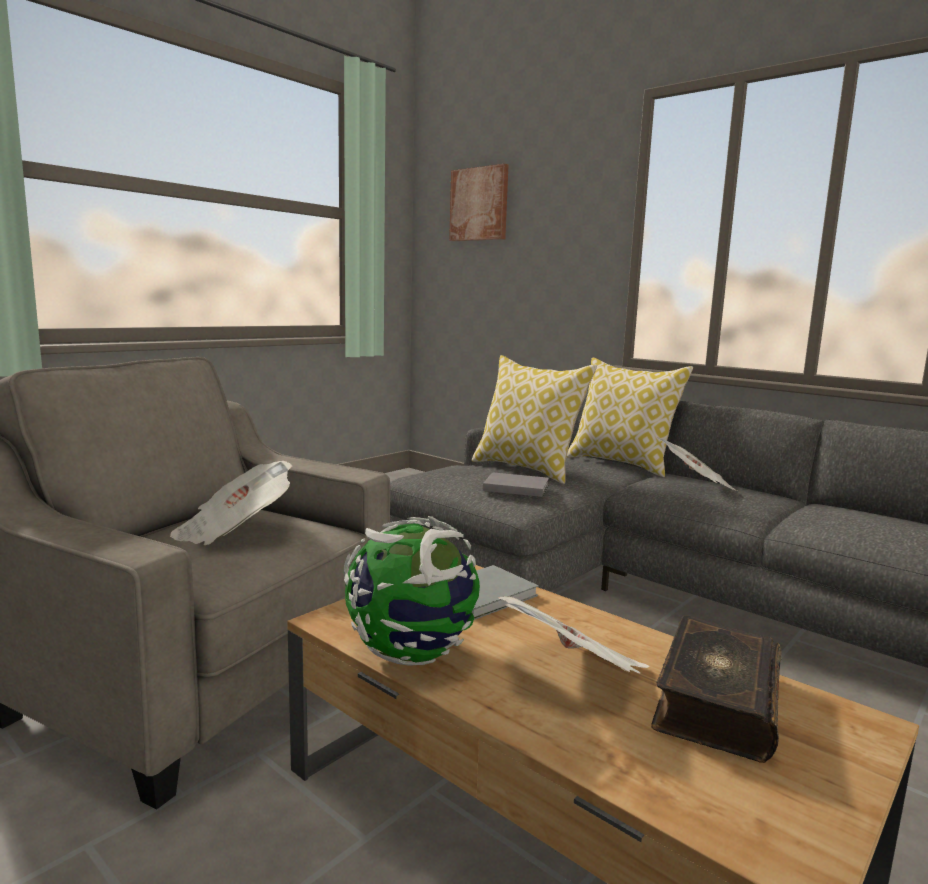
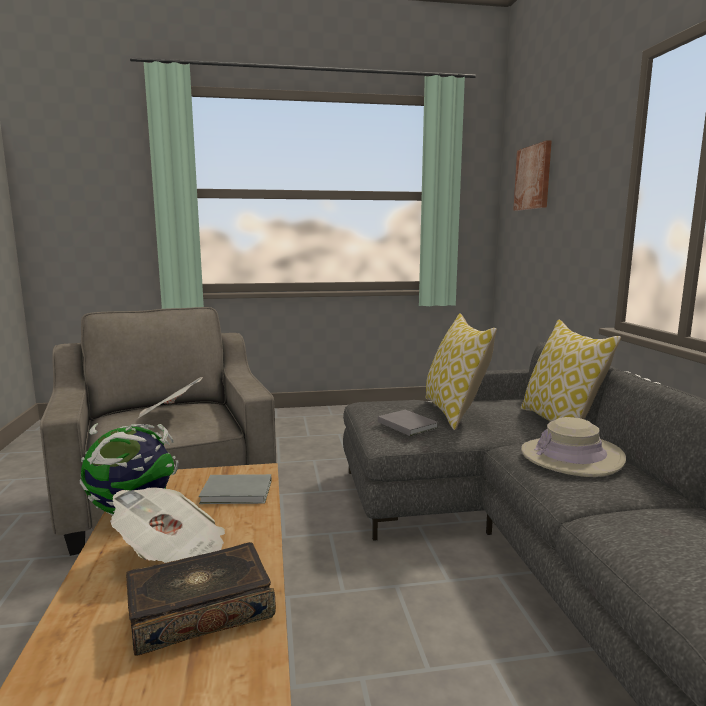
camera: 40 degrees right, 0 degrees up
newspaper [657,437,737,491] -> beige hat [521,417,626,477]

